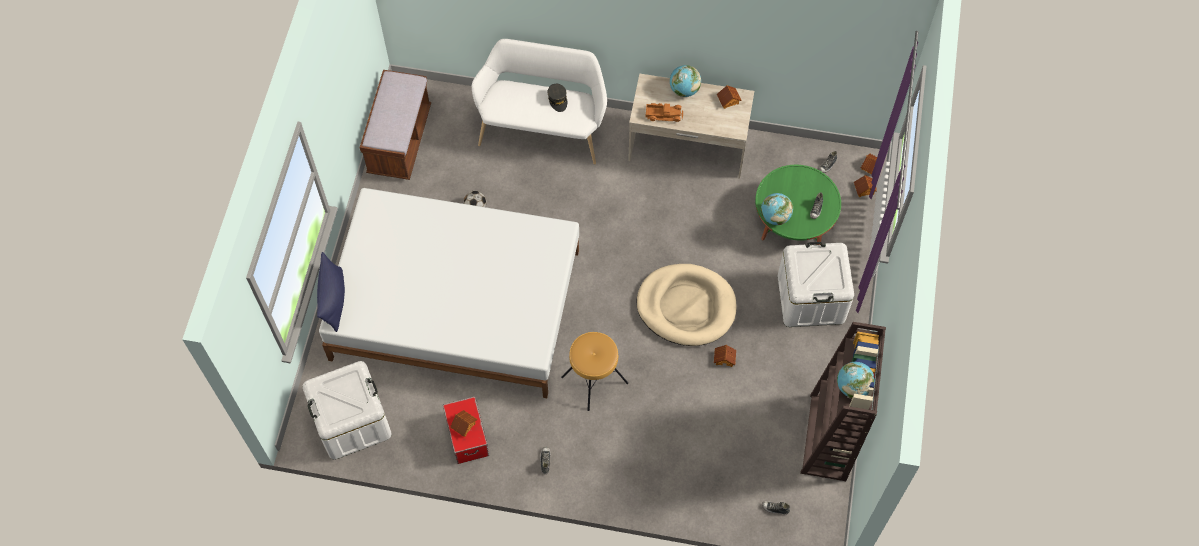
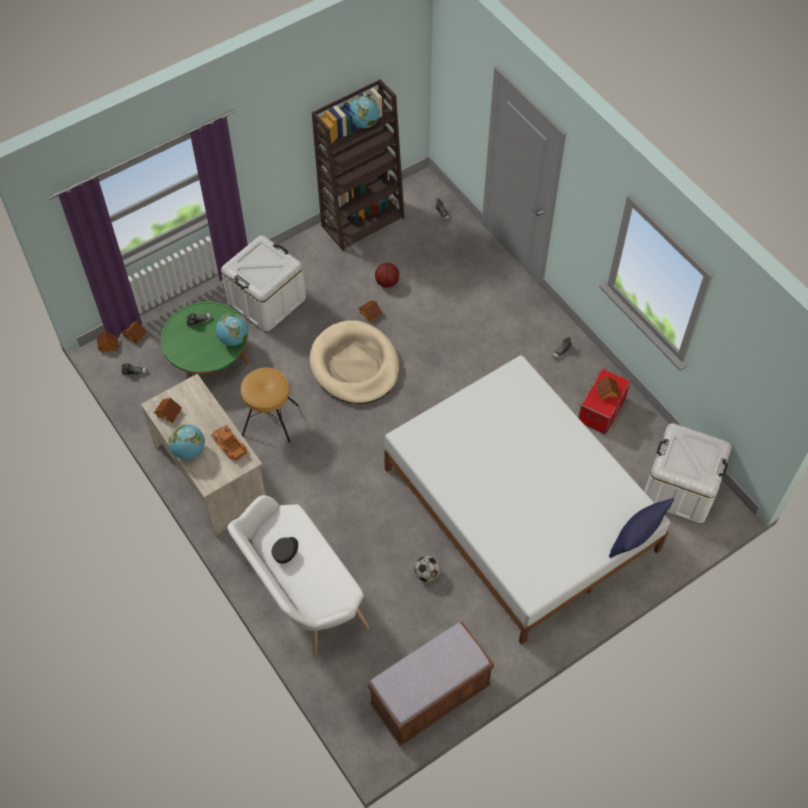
camera: 135 degrees left, 5 degrees down
brown stool [561,332,628,411] -> brown stool moved to [241,367,299,443]
none -> basketball [375,263,399,288]

